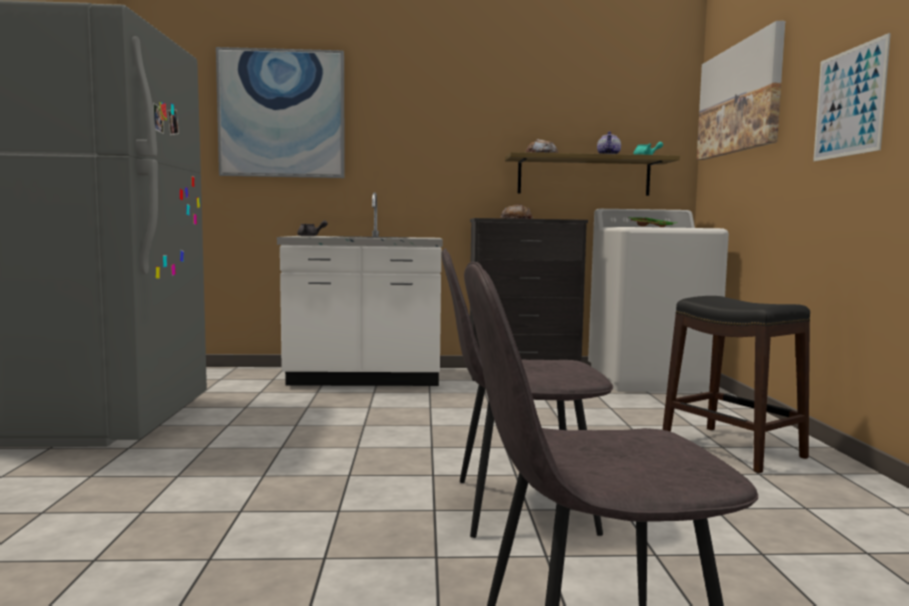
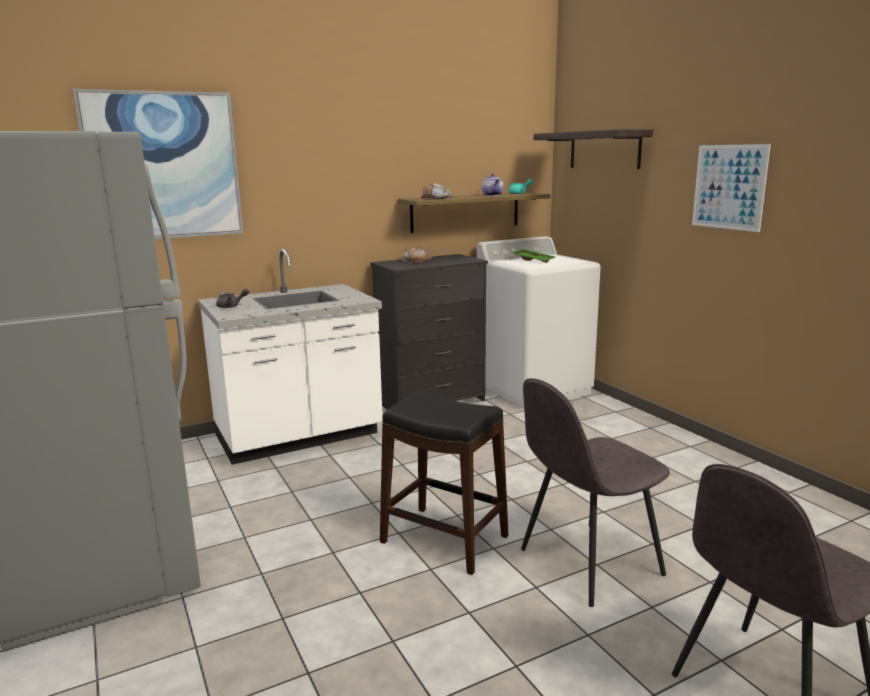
camera: 25 degrees left, 10 degrees up
black stool [662,296,810,473] -> black stool moved to [380,391,509,575]
picture [697,21,785,160] -> shelf [534,129,653,169]

